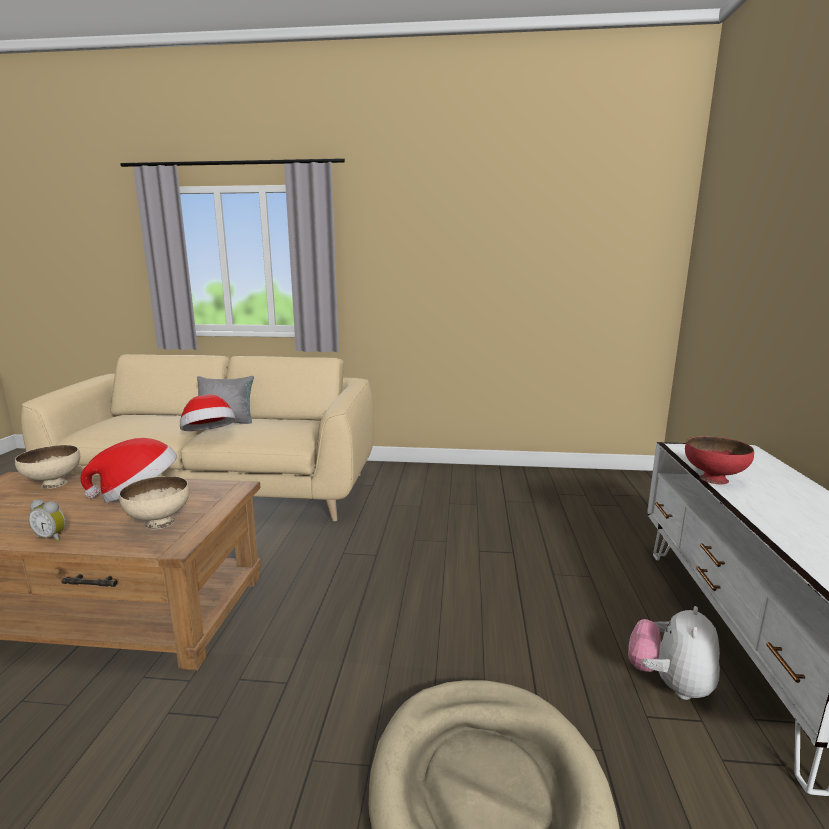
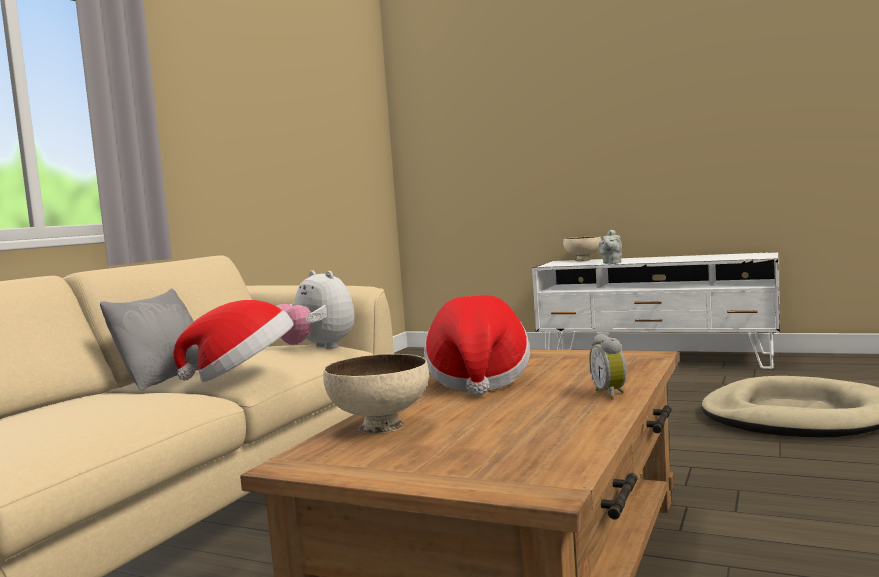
camera: 70 degrees left, 10 degrees down
alarm clock [28,500,66,541] -> alarm clock turned 135 degrees clockwise [589,334,626,399]
beige bowl [119,476,190,529] -> beige bowl moved to [563,236,601,261]
plush toy [628,606,720,700] -> plush toy moved to [277,270,355,349]
red bowl [685,436,754,484] -> grey teapot [598,230,622,264]

